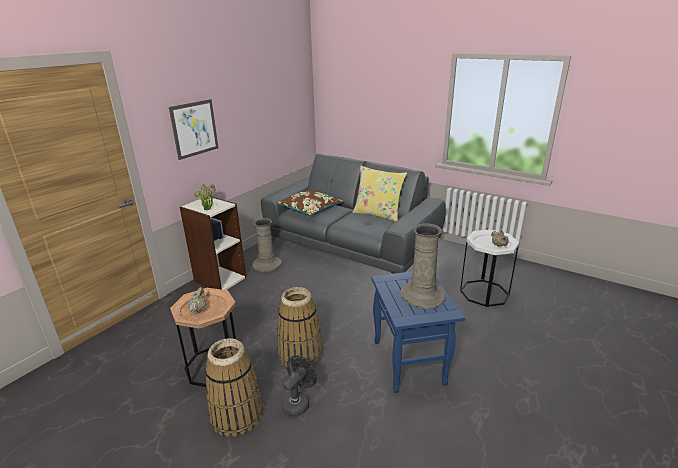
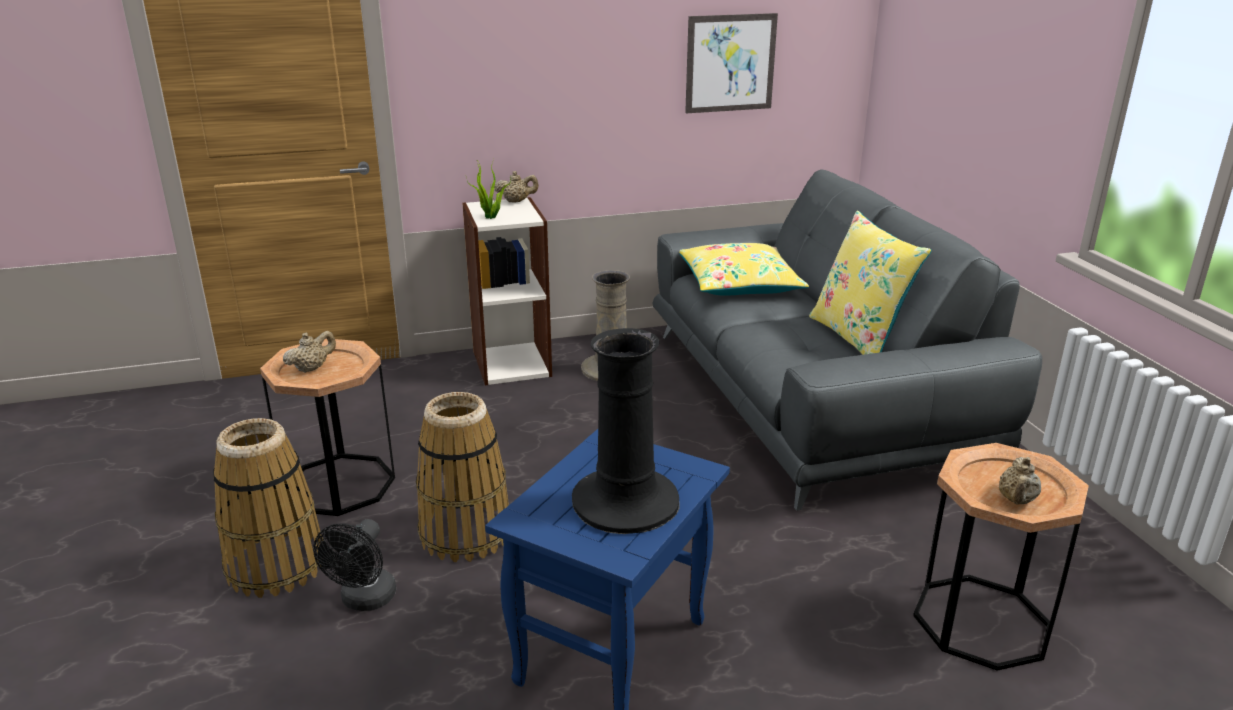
camera: 40 degrees right, 0 degrees up
picture [169,99,219,160] -> picture moved to [685,13,778,113]
brown pillow [278,190,344,216] -> yellow pillow [679,243,809,296]
black fan [281,355,317,417] -> black fan turned 120 degrees clockwise [313,519,396,611]
beige vase [400,223,446,308] -> black vase [572,328,680,534]
white side table [460,229,519,307] -> brown side table [913,443,1089,671]

